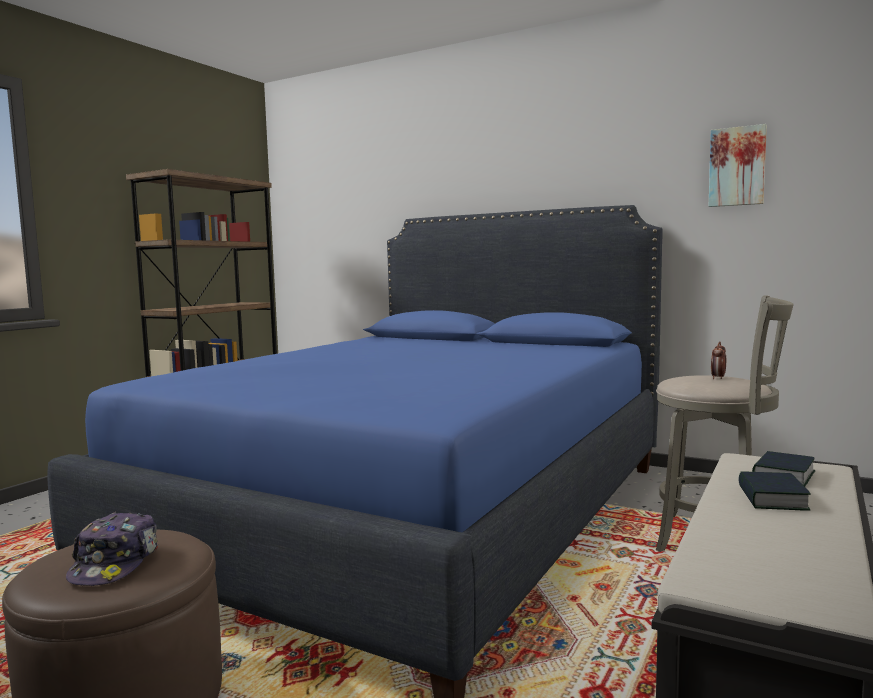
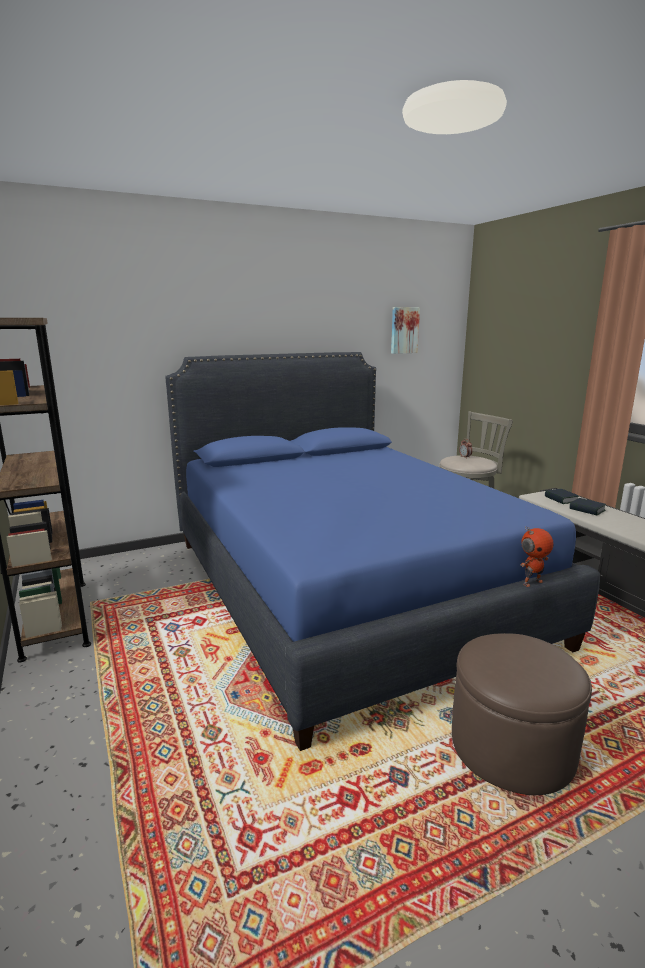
camera: 55 degrees left, 10 degrees up
cap [66,512,158,586] -> none
none -> toy robot [520,527,554,587]

